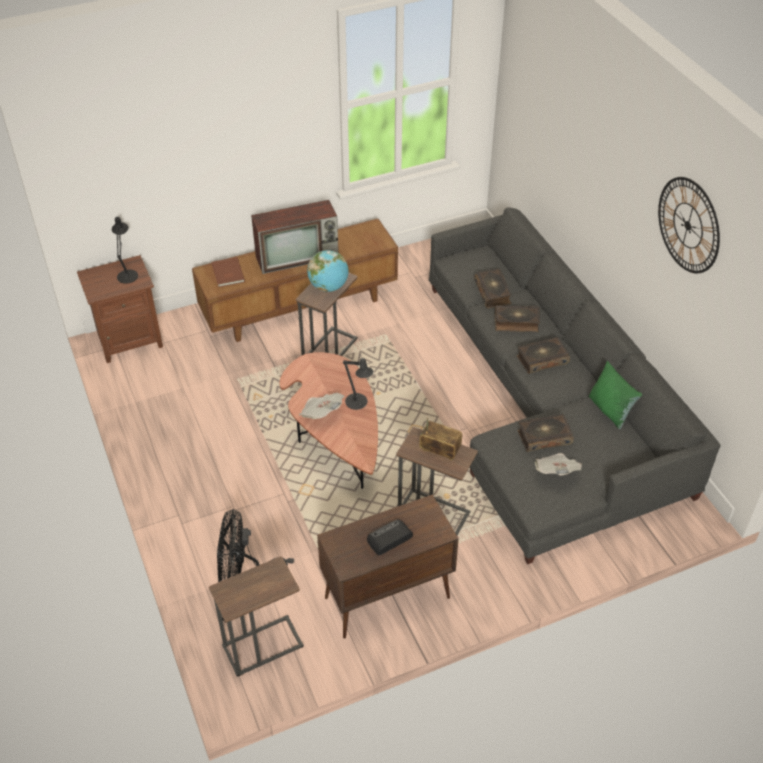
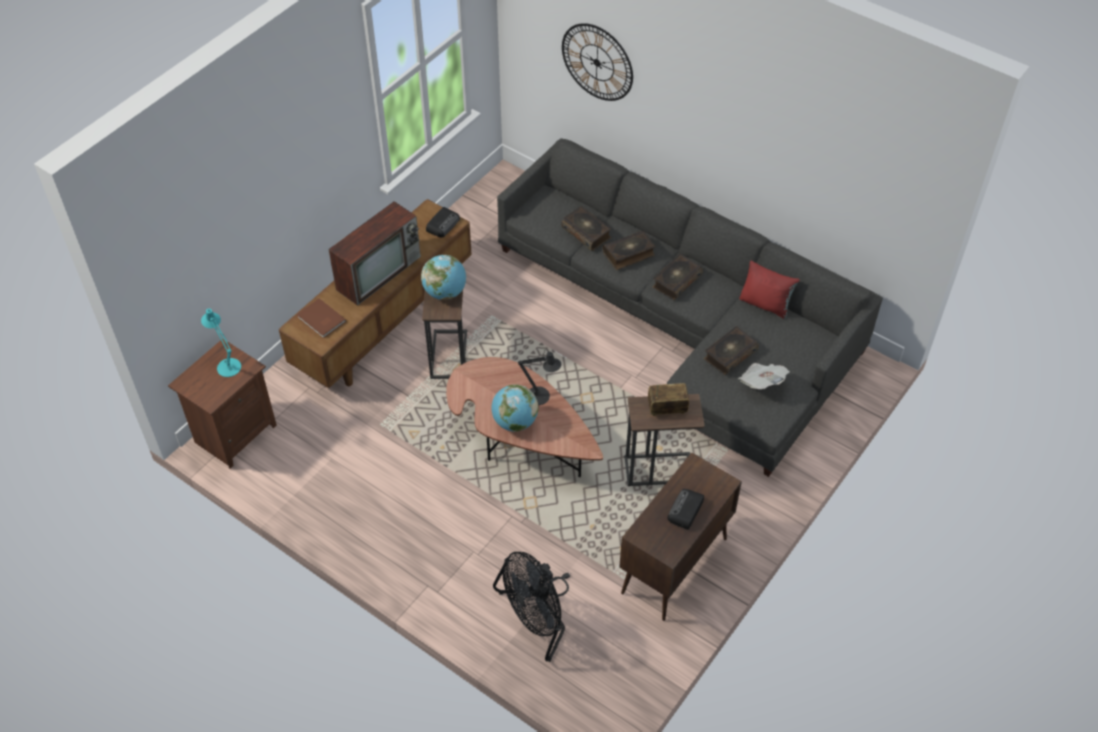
camera: 30 degrees left, 5 degrees up
black table lamp [112,216,138,284] -> turquoise table lamp [201,309,241,377]
brown side table [209,556,304,677] -> none
newspaper [299,393,344,419] -> globe [491,384,538,432]
green pillow [589,361,642,429] -> red pillow [739,260,800,319]
wall clock [658,177,720,273] -> wall clock moved to [562,23,633,101]
none -> radio [426,207,460,237]

